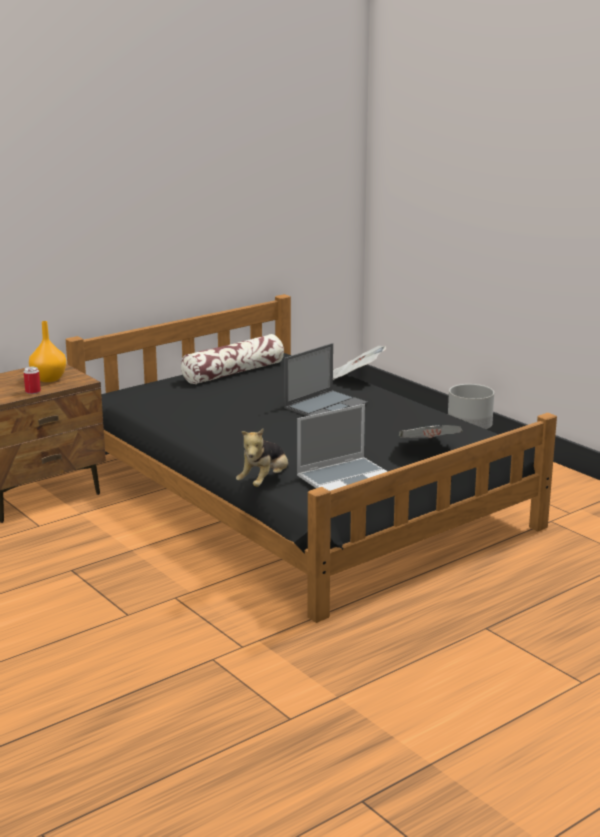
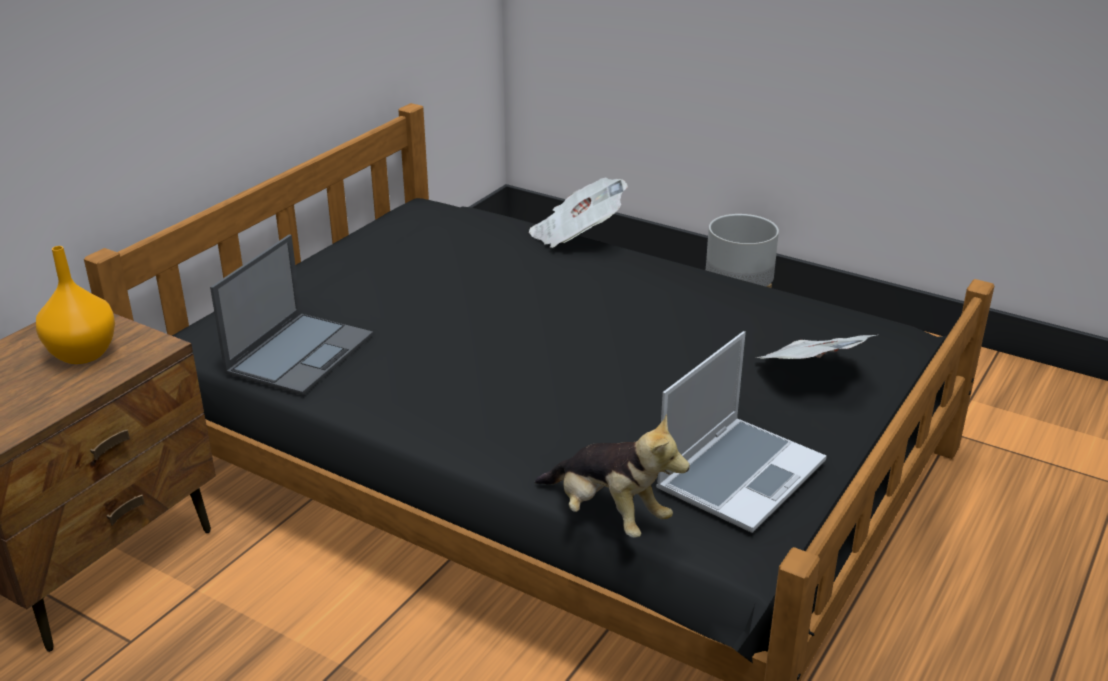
camera: 20 degrees left, 10 degrees up
can [24,367,41,394] -> none
pillow [181,334,284,384] -> none
plush toy [236,429,288,487] -> plush toy turned 60 degrees counterclockwise [535,414,690,538]
laptop [284,343,368,416] -> laptop moved to [210,234,373,395]

